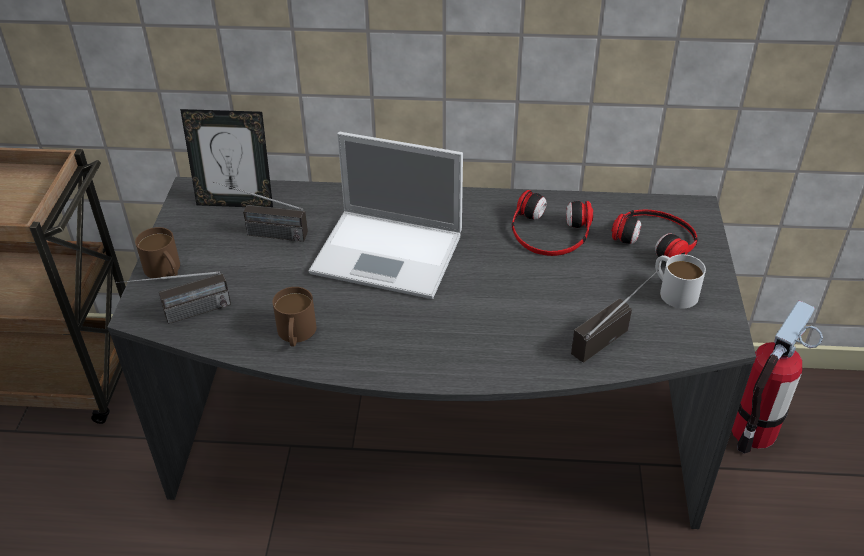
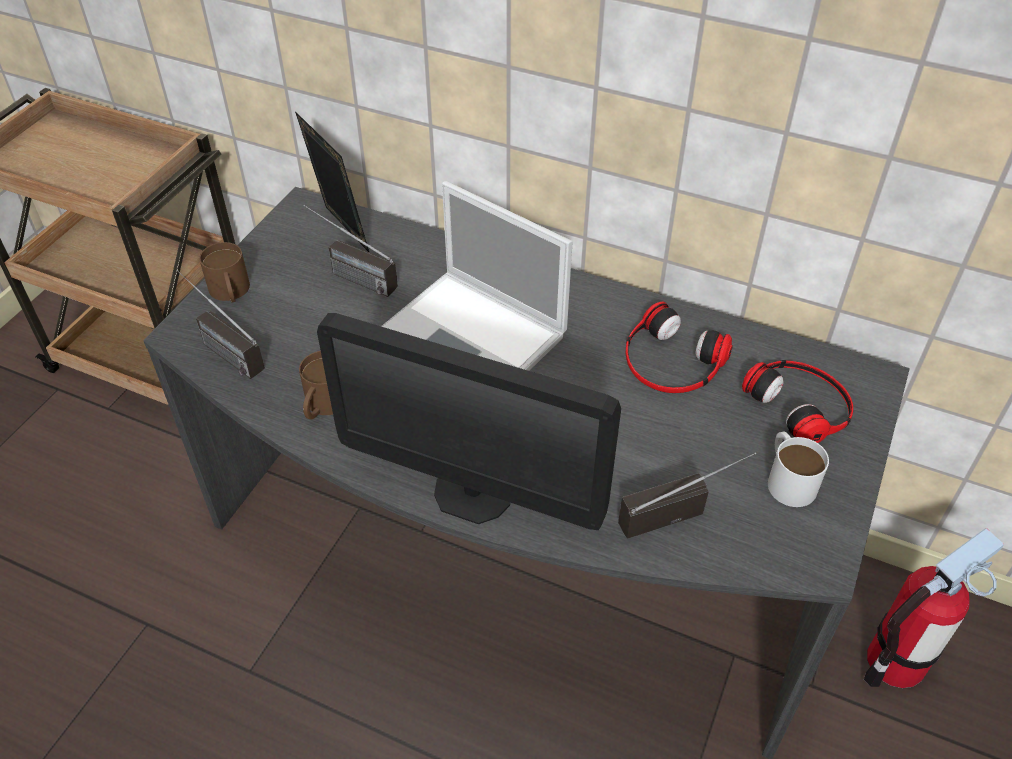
camera: 20 degrees right, 5 degrees up
radio [116,271,231,324] -> radio turned 45 degrees clockwise [176,270,265,379]
picture frame [180,109,273,208] -> picture frame turned 150 degrees counterclockwise [295,111,369,252]
none -> monitor [317,313,621,530]

